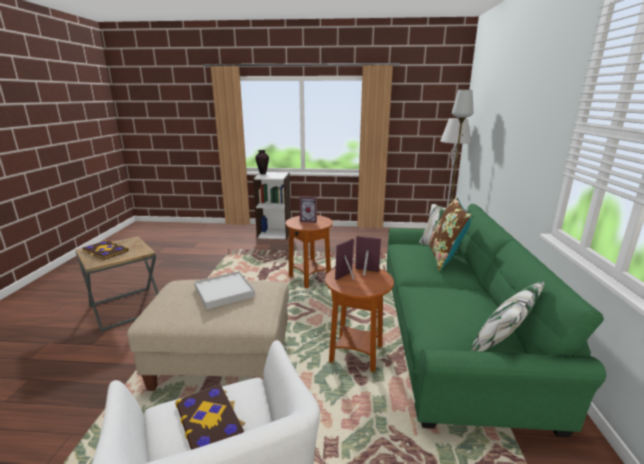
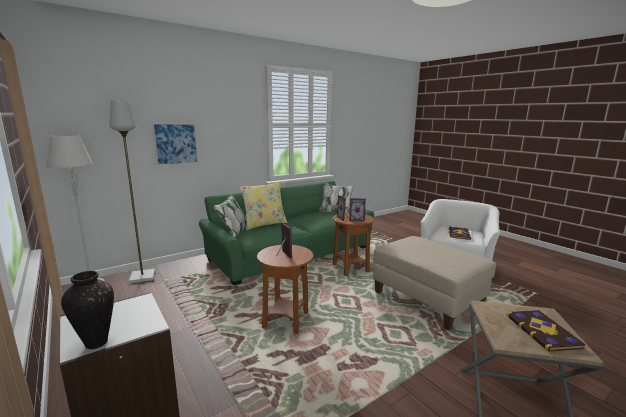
camera: 130 degrees left, 5 degrees down
white tray [194,271,255,310] -> none
brown pillow [429,197,472,271] -> yellow pillow [239,182,288,230]
none -> picture [152,123,199,166]

